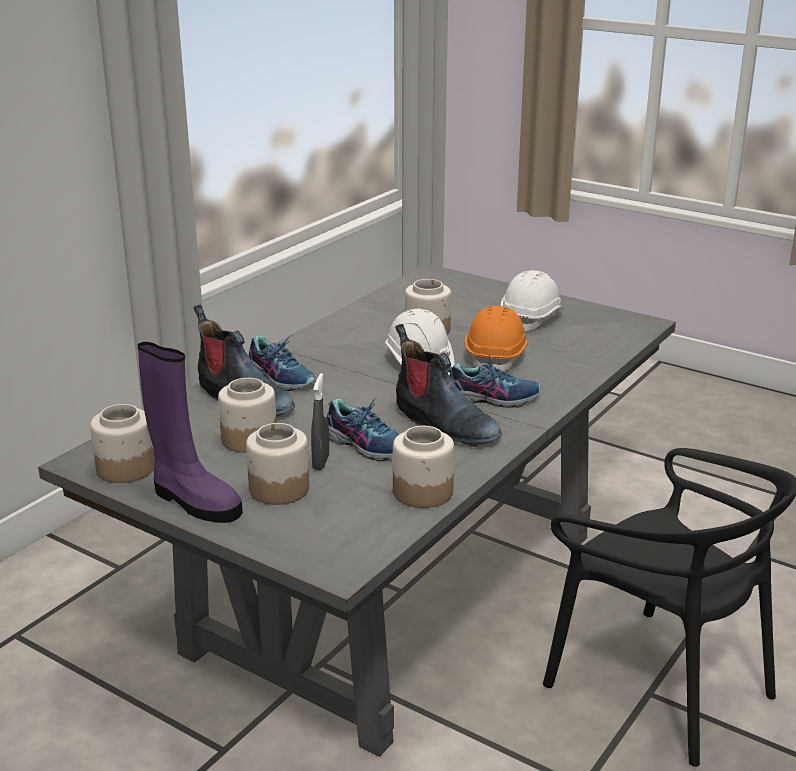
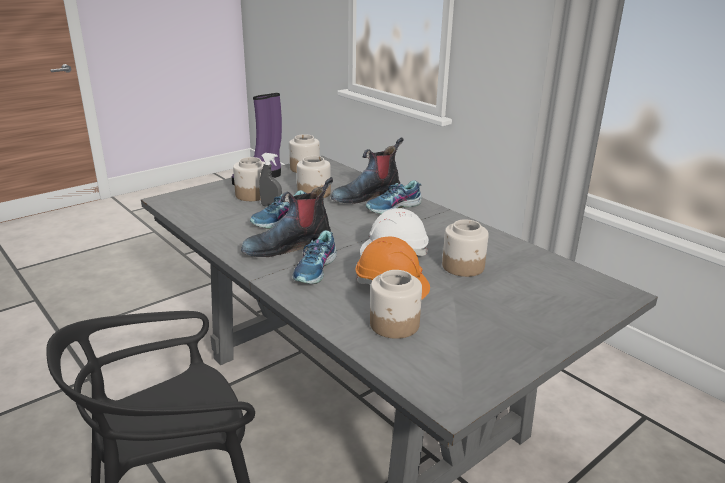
camera: 105 degrees right, 0 degrees up
jar [393,426,454,508] -> jar moved to [370,270,422,339]
white hard hat [501,270,564,331] -> none

